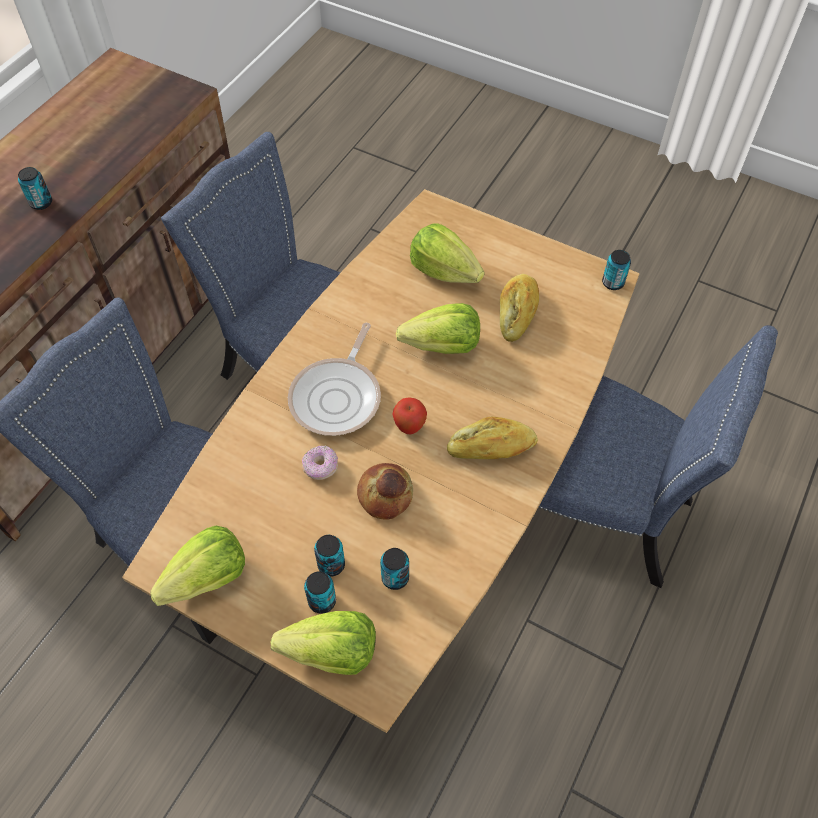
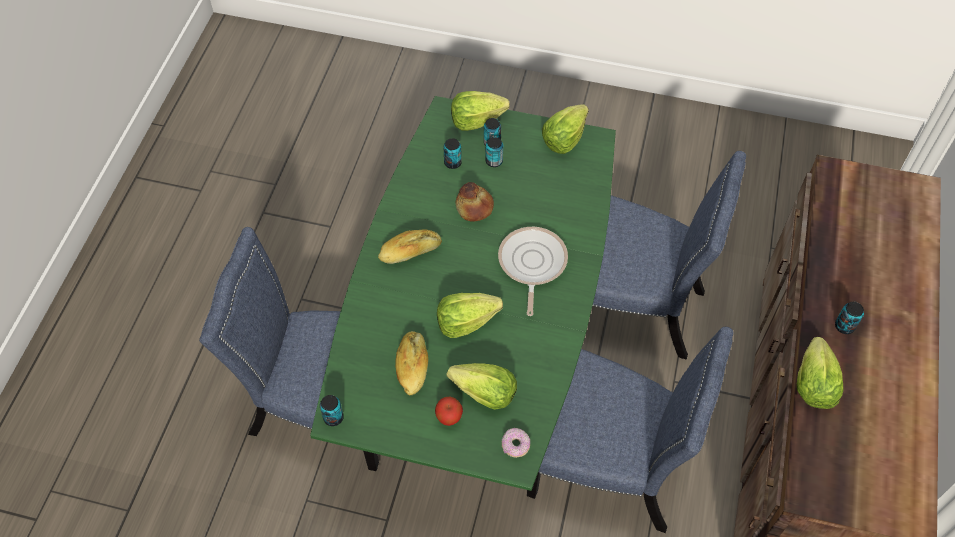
camera: 165 degrees right, 0 degrees up
brown dining table [122,189,640,733] -> green dining table [310,96,616,491]
donut [302,445,338,480] -> donut moved to [502,428,530,458]
apple [393,397,427,435] -> apple moved to [435,396,463,426]
none -> lettuce [797,337,843,409]

